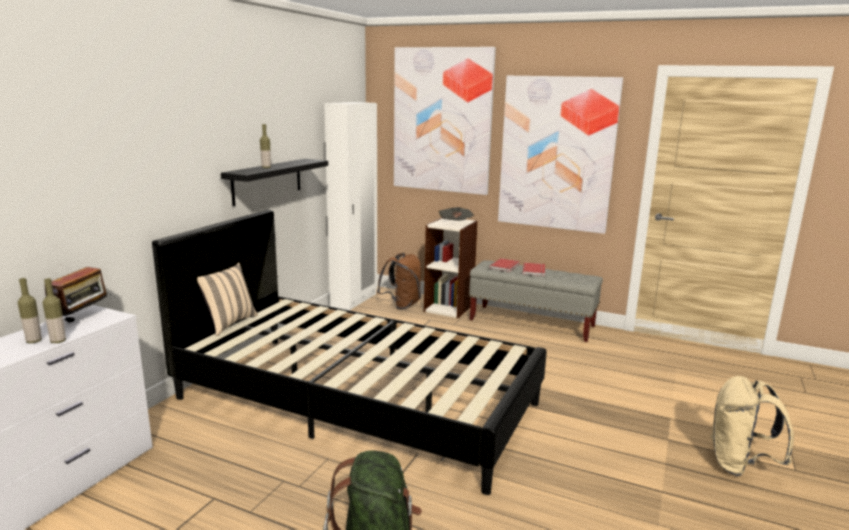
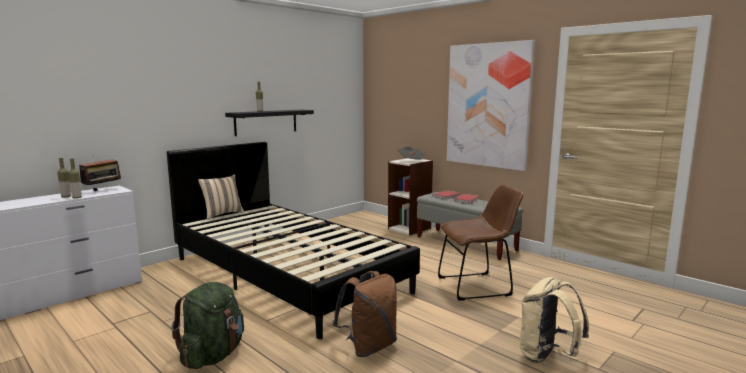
camera: 20 degrees right, 5 degrees down
white wardrobe [324,102,377,310] -> none
brown backpack [377,253,422,310] -> brown backpack moved to [333,271,397,357]
picture [394,47,496,195] -> none
none -> brown chair [438,185,523,301]

